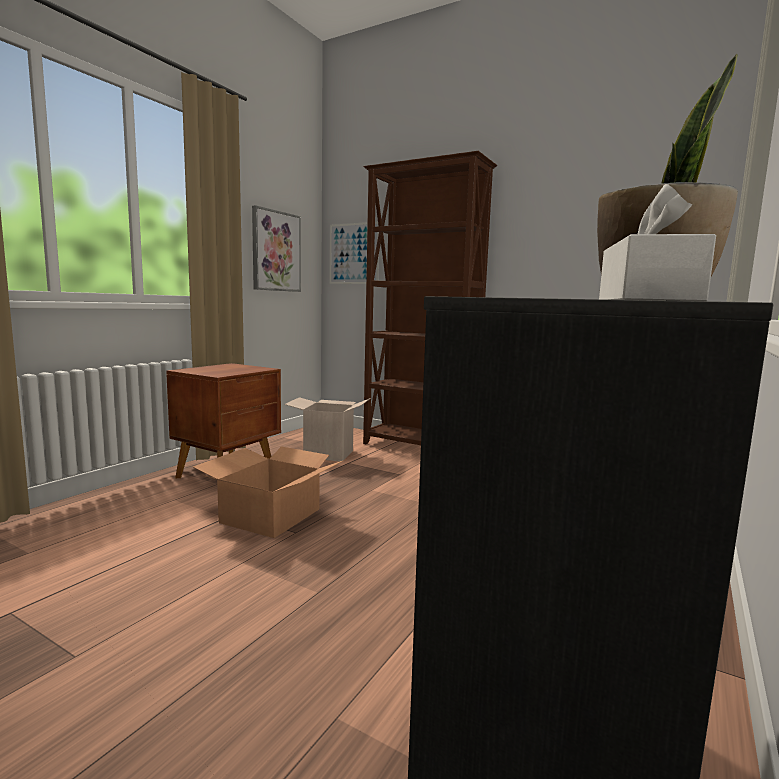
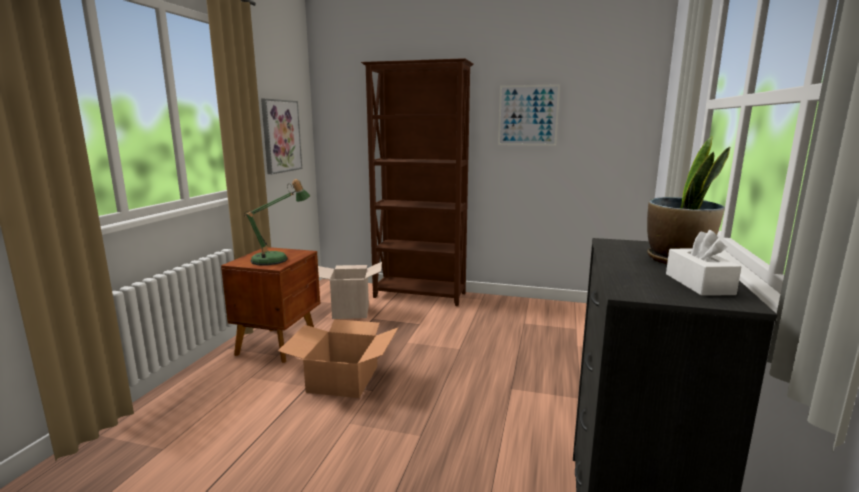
camera: 15 degrees left, 5 degrees up
picture [330,222,379,284] -> picture moved to [498,84,560,146]
none -> table lamp [244,179,310,265]

